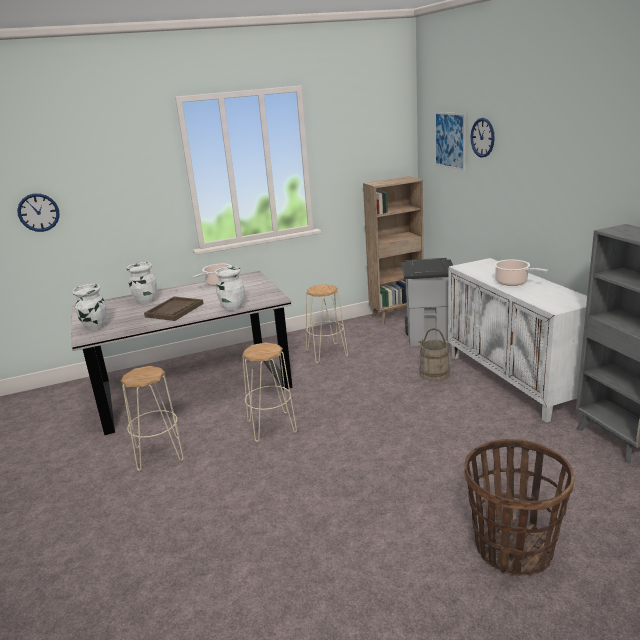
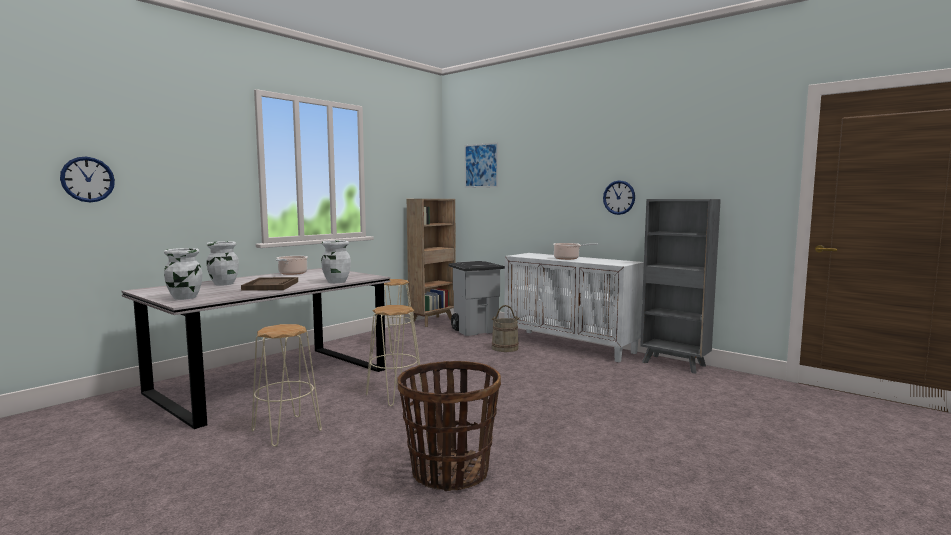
camera: 30 degrees left, 15 degrees down
basket [464,439,574,576] -> basket moved to [397,361,501,491]
wall clock [471,118,495,157] -> wall clock moved to [603,180,635,215]

